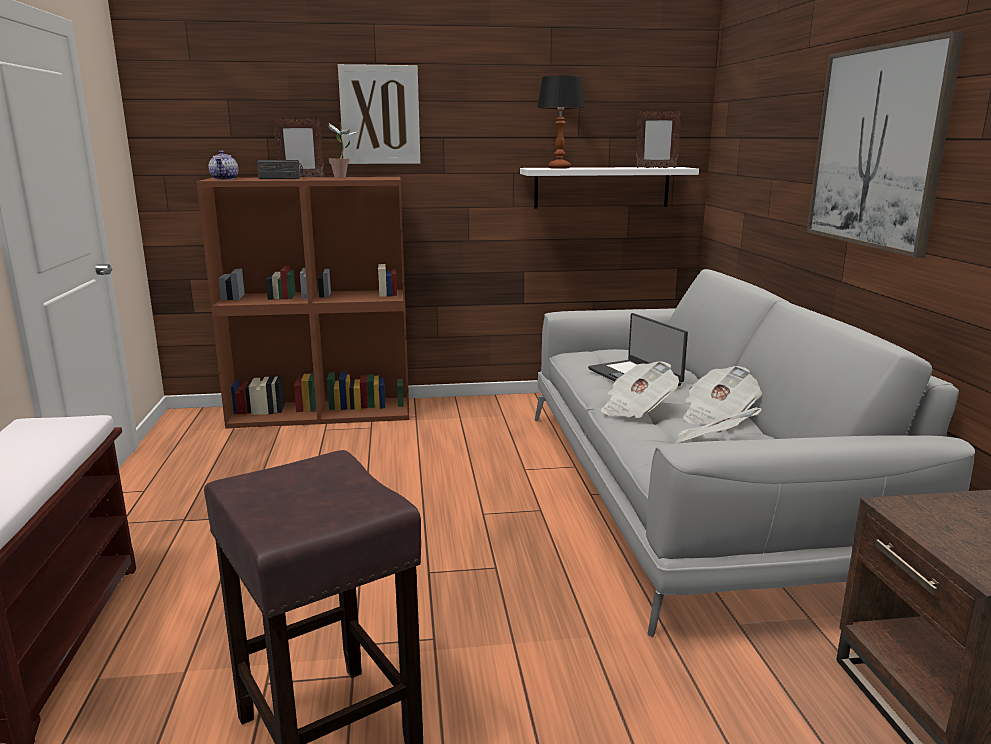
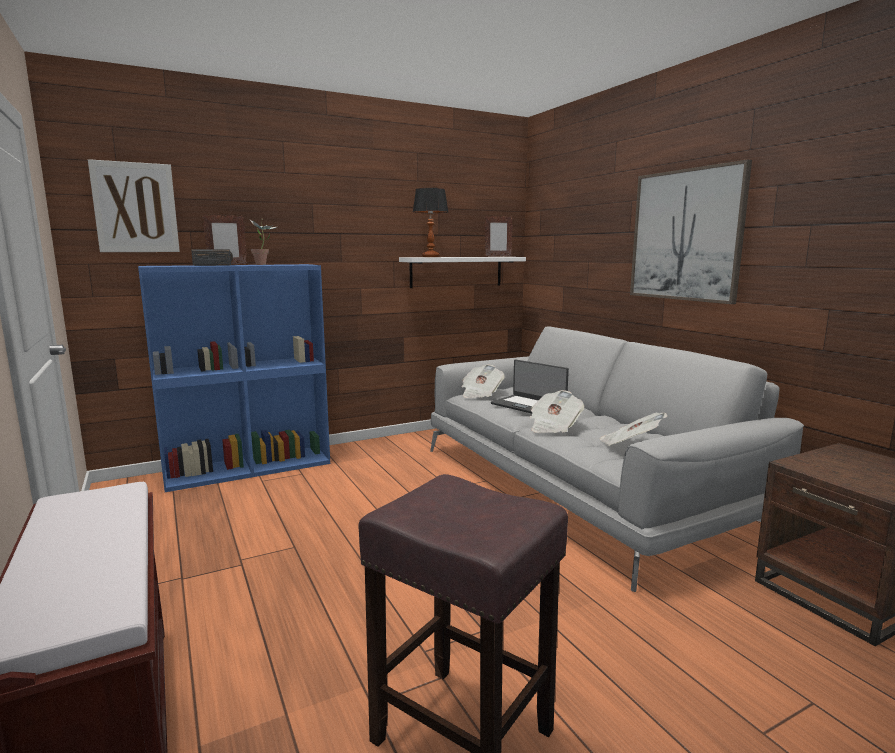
camera: 20 degrees left, 5 degrees down
brown bookcase [196,177,410,429] -> blue bookcase [138,264,330,492]
teapot [208,151,238,180] -> none
picture [338,64,420,164] -> picture moved to [88,159,180,252]
newspaper [683,366,762,424] -> newspaper moved to [461,365,505,398]

